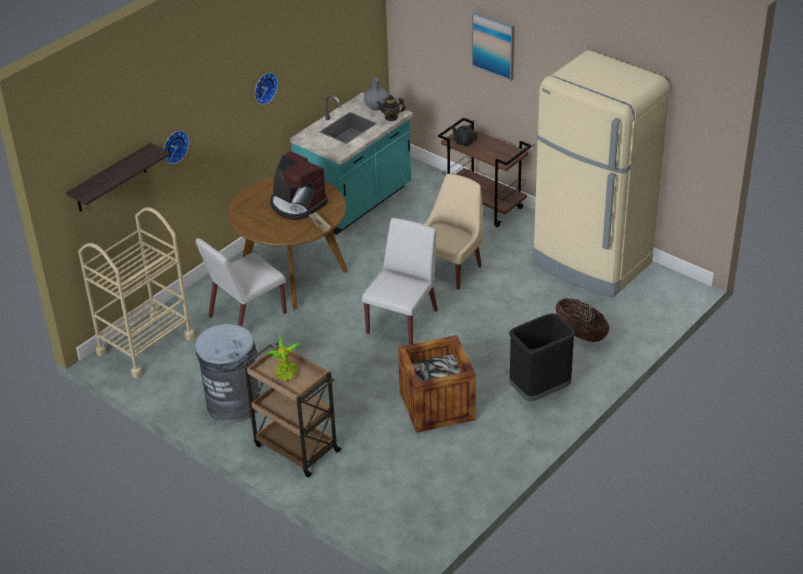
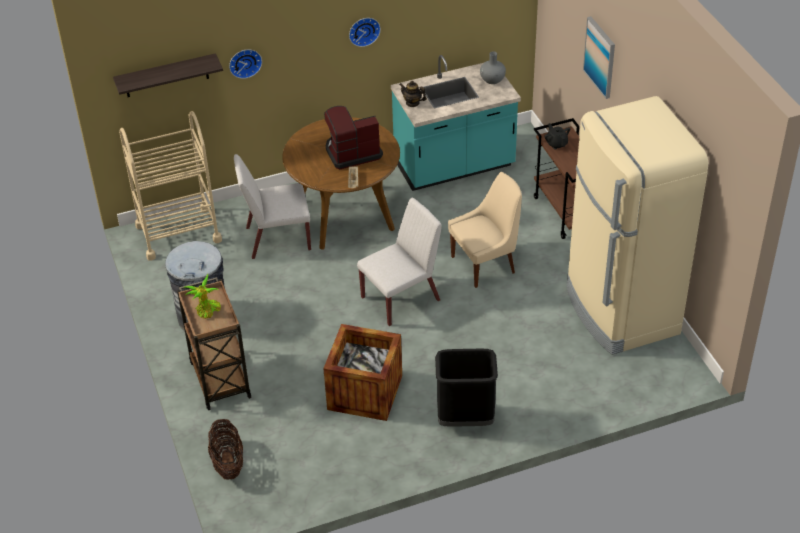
camera: 30 degrees right, 5 degrees up
coffee machine [270,151,328,220] -> coffee machine turned 90 degrees clockwise [324,106,383,169]
teapot [377,95,406,121] -> teapot moved to [399,81,427,107]
basket [555,298,610,342] -> basket moved to [208,419,243,480]

